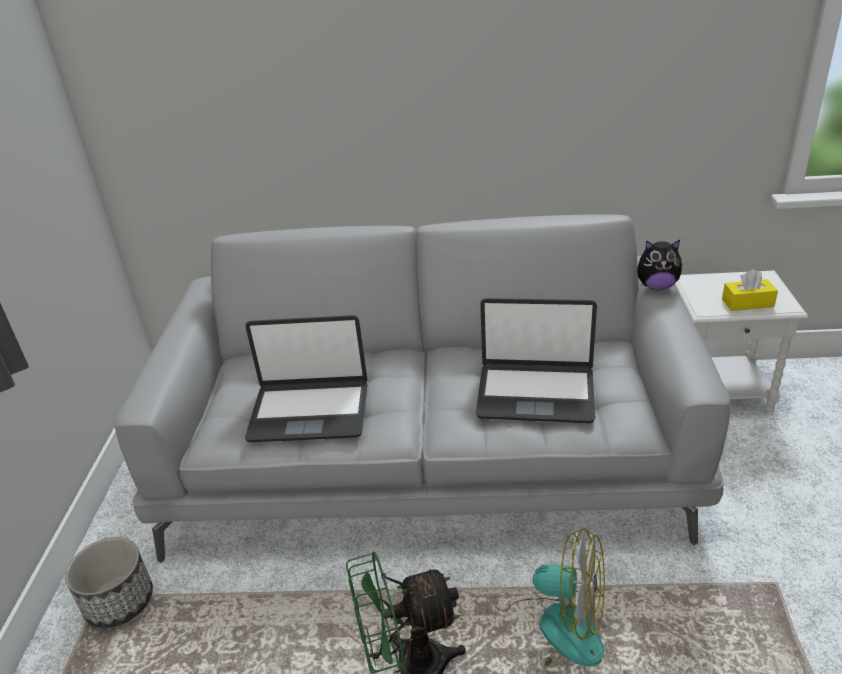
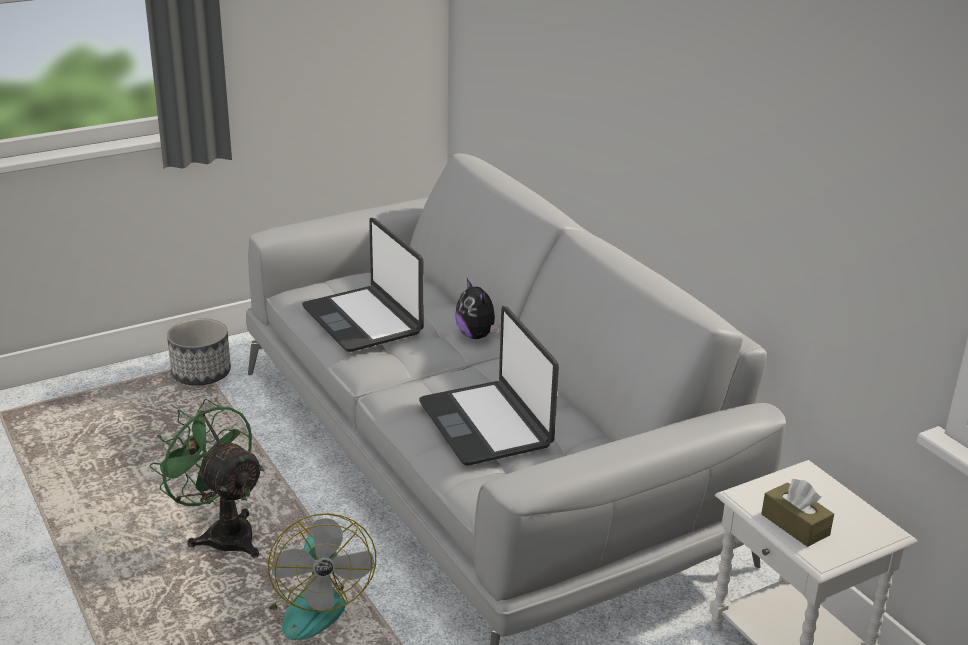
camera: 55 degrees right, 5 degrees down
plush toy [637,240,682,290] -> plush toy moved to [455,279,500,339]
yellow tissue box [722,269,778,311] -> brown tissue box [761,479,834,547]

